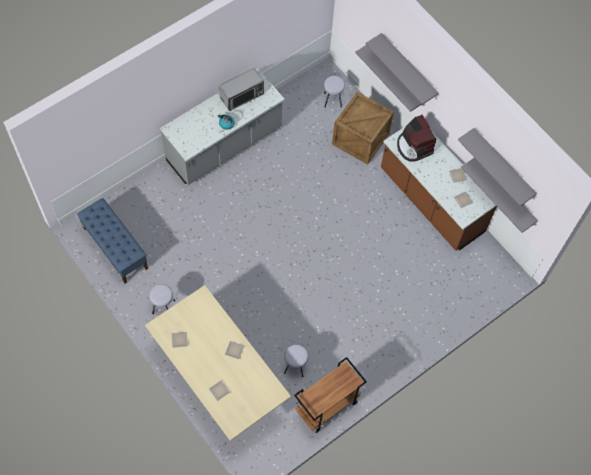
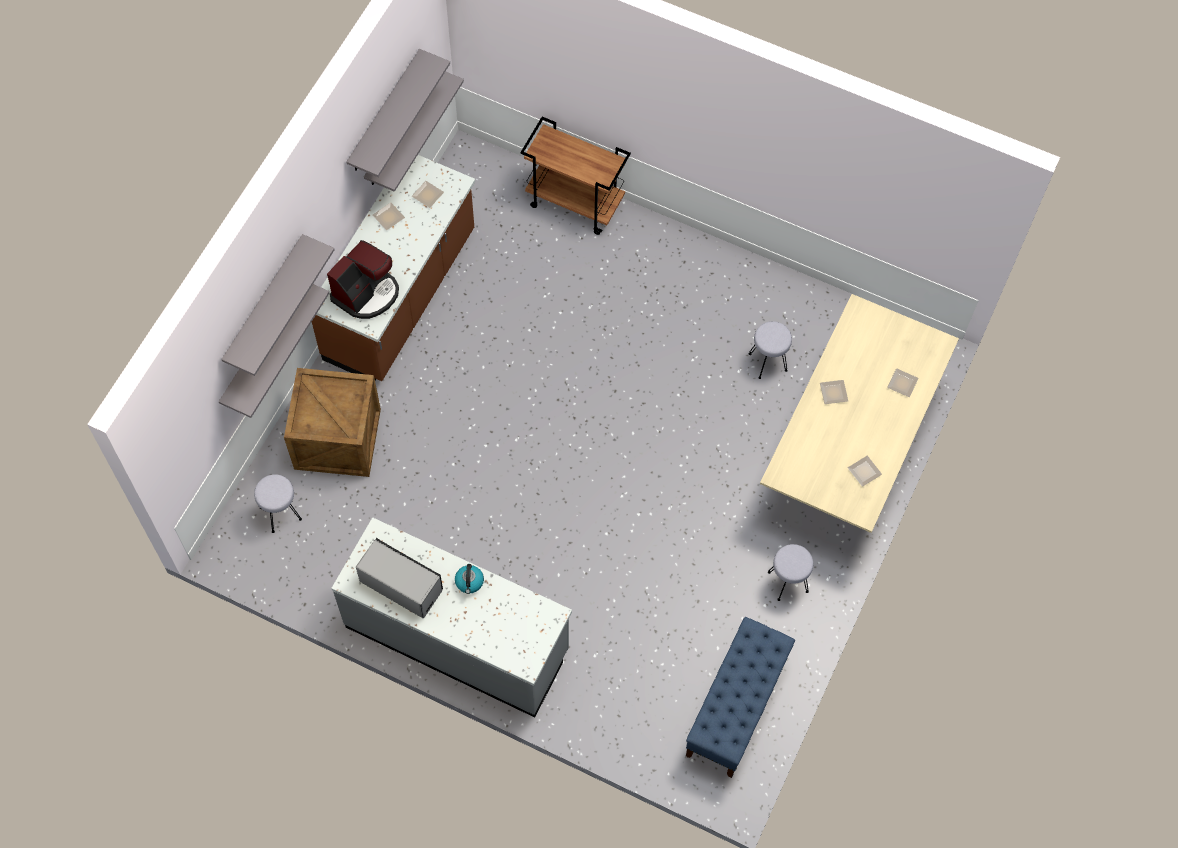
camera: 115 degrees left, 0 degrees up
brown cart [294,357,367,433] -> brown cart moved to [520,117,631,235]

